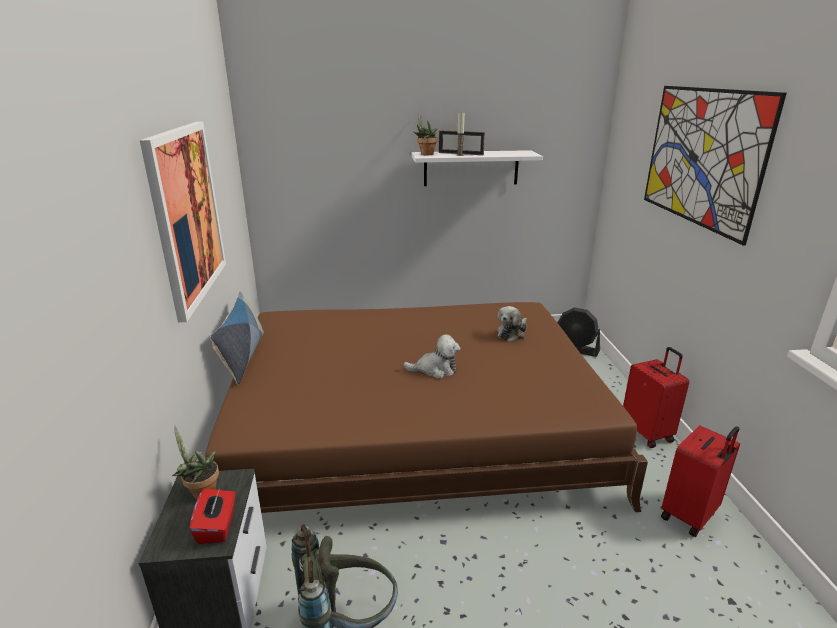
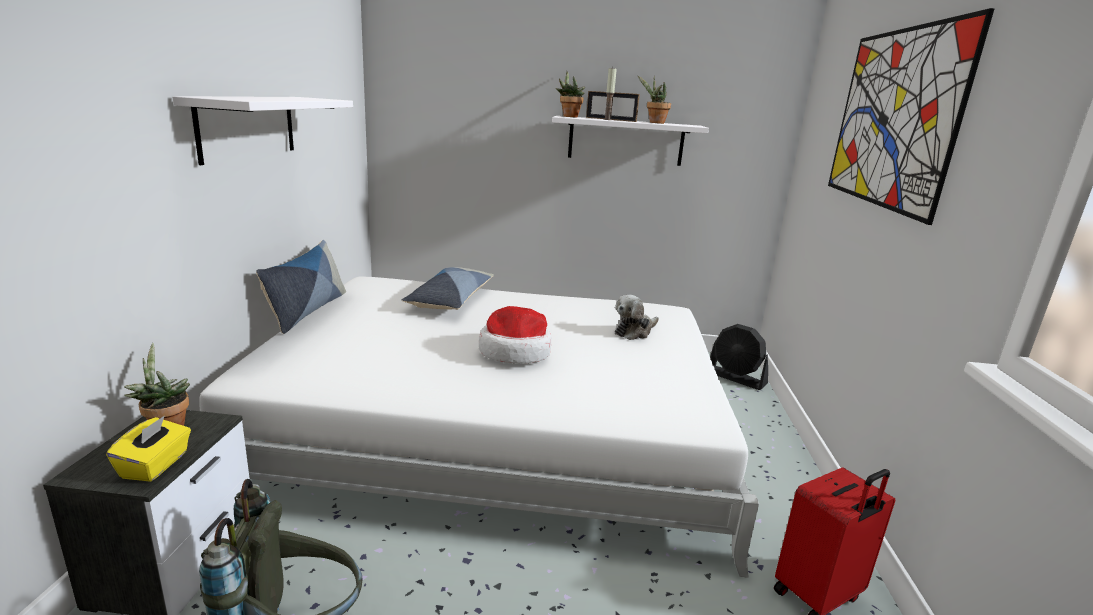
camera: 10 degrees right, 5 degrees down
picture [140,122,226,322] -> white shelf [173,96,353,165]
red tissue box [189,489,236,544] -> yellow tissue box [106,415,191,482]
brown bed [205,302,648,513] -> white bed [199,276,759,578]
plush toy [403,334,460,379] -> hat [479,306,551,364]
red suitcase [623,347,689,448] -> none
none -> pillow [402,267,494,310]
none -> potted plant [638,76,671,124]

